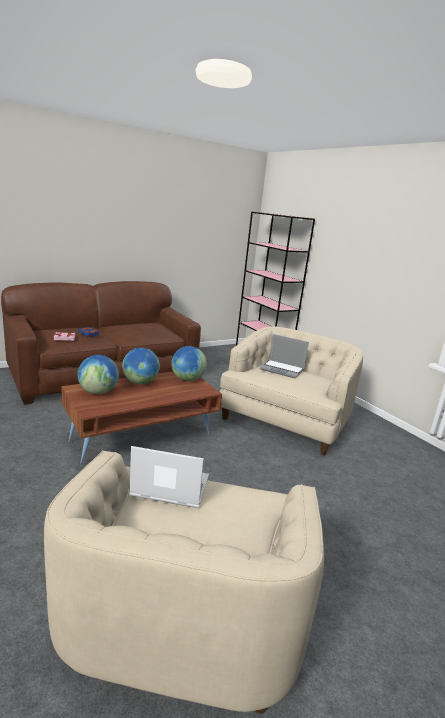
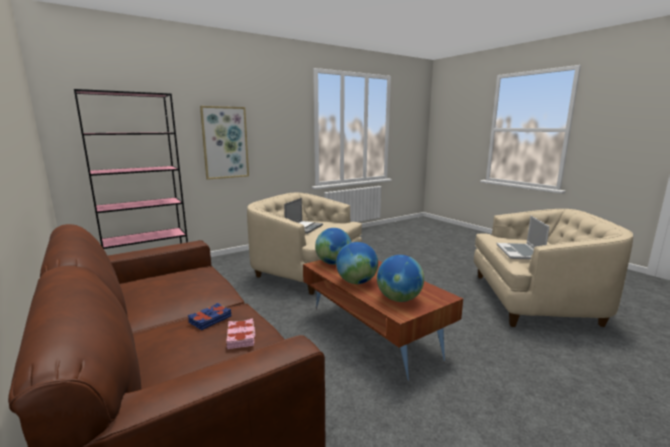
camera: 90 degrees left, 5 degrees down
none -> picture [200,106,249,180]

